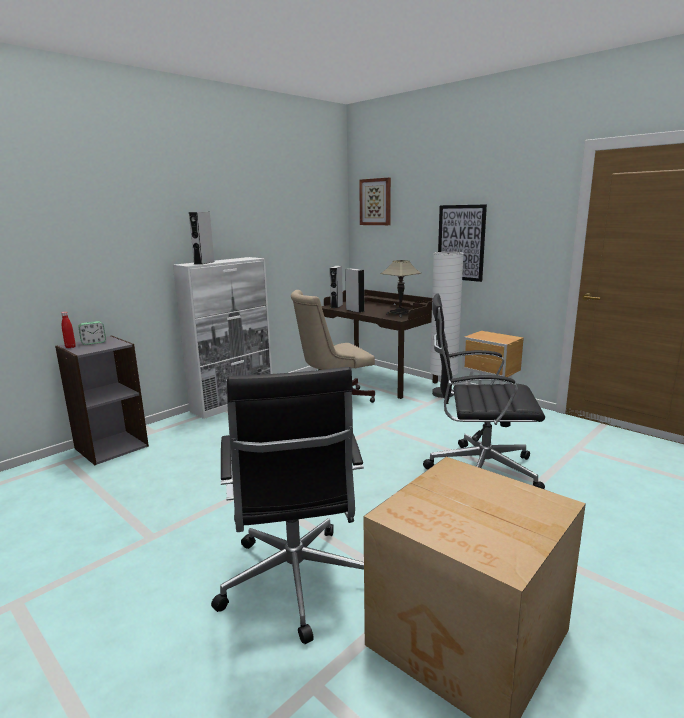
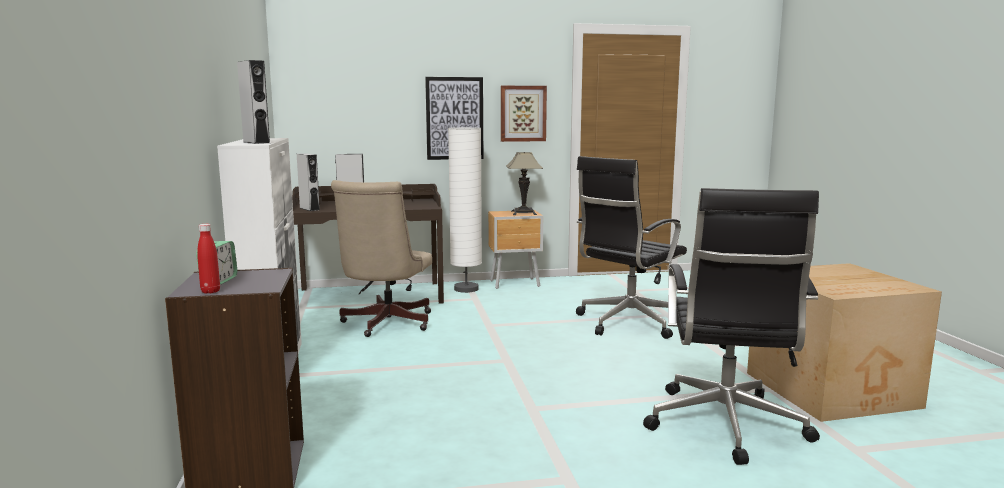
camera: 55 degrees left, 5 degrees down
black office chair [211,367,364,644] -> black office chair turned 75 degrees clockwise [643,188,820,465]
picture [359,178,391,225] -> picture moved to [501,86,547,142]
table lamp [381,260,422,317] -> table lamp moved to [506,152,543,215]

